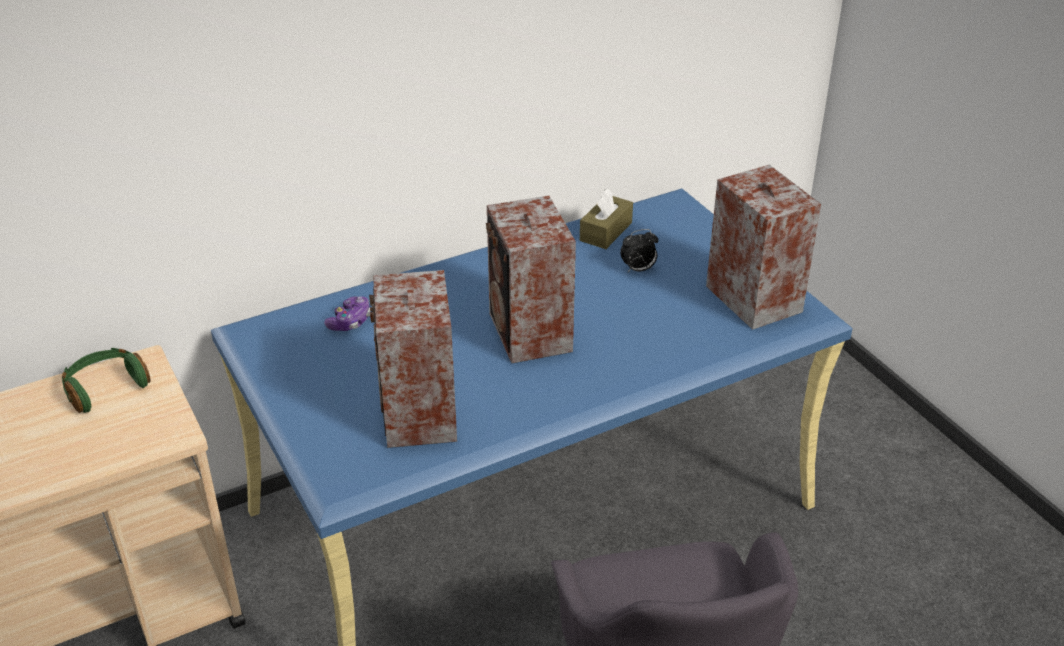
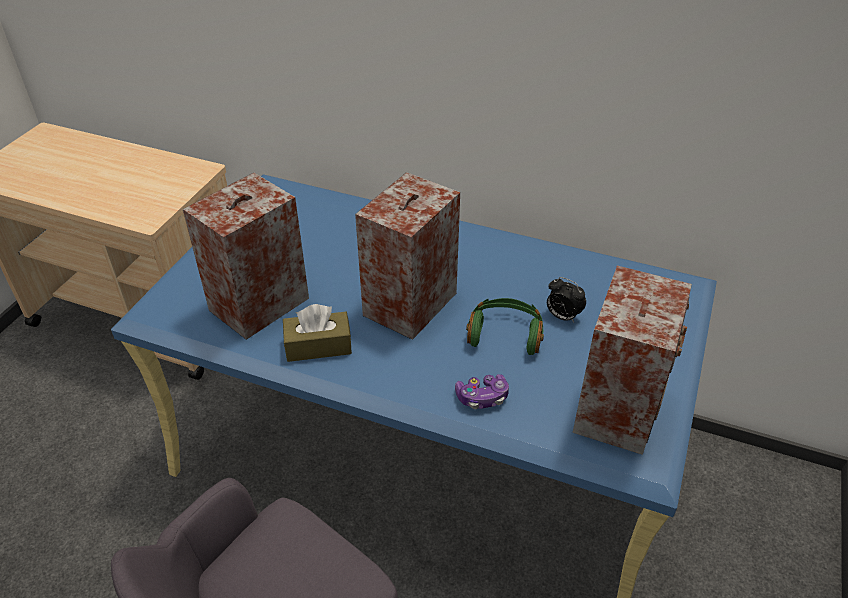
camera: 50 degrees right, 5 degrees up
green headphones [62,348,151,413] -> green headphones moved to [466,298,544,355]
game controller [324,296,371,331] -> game controller moved to [455,374,509,409]
brown tissue box [580,189,633,249] -> brown tissue box moved to [283,304,352,362]

